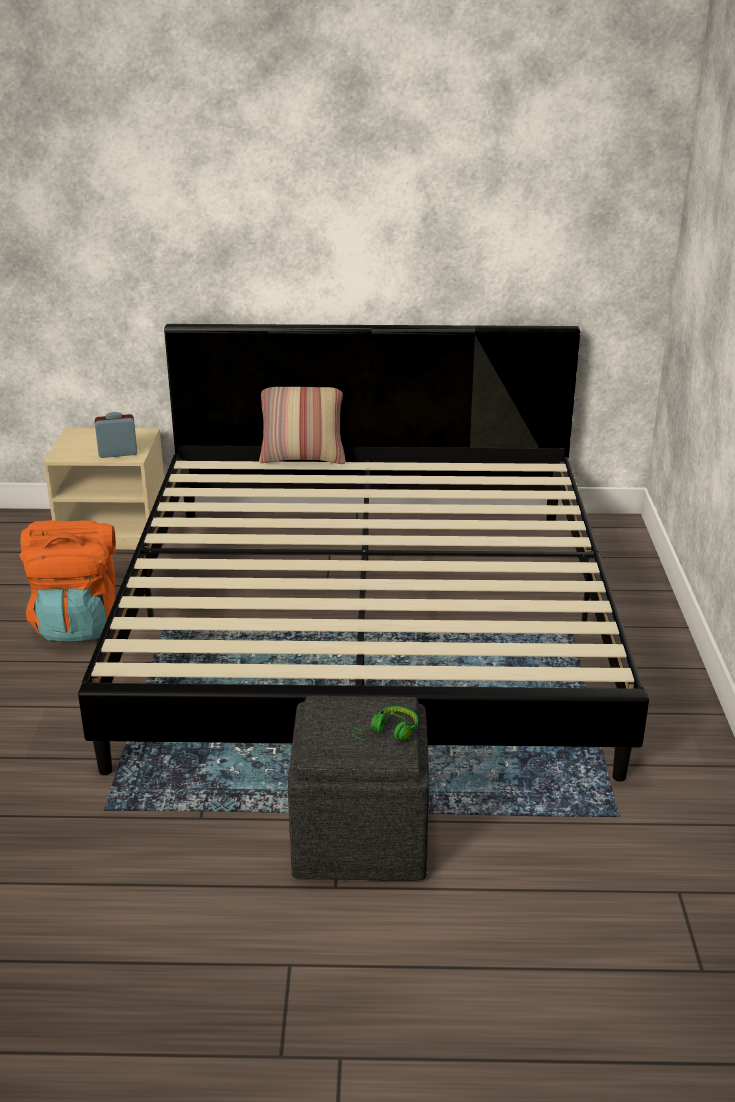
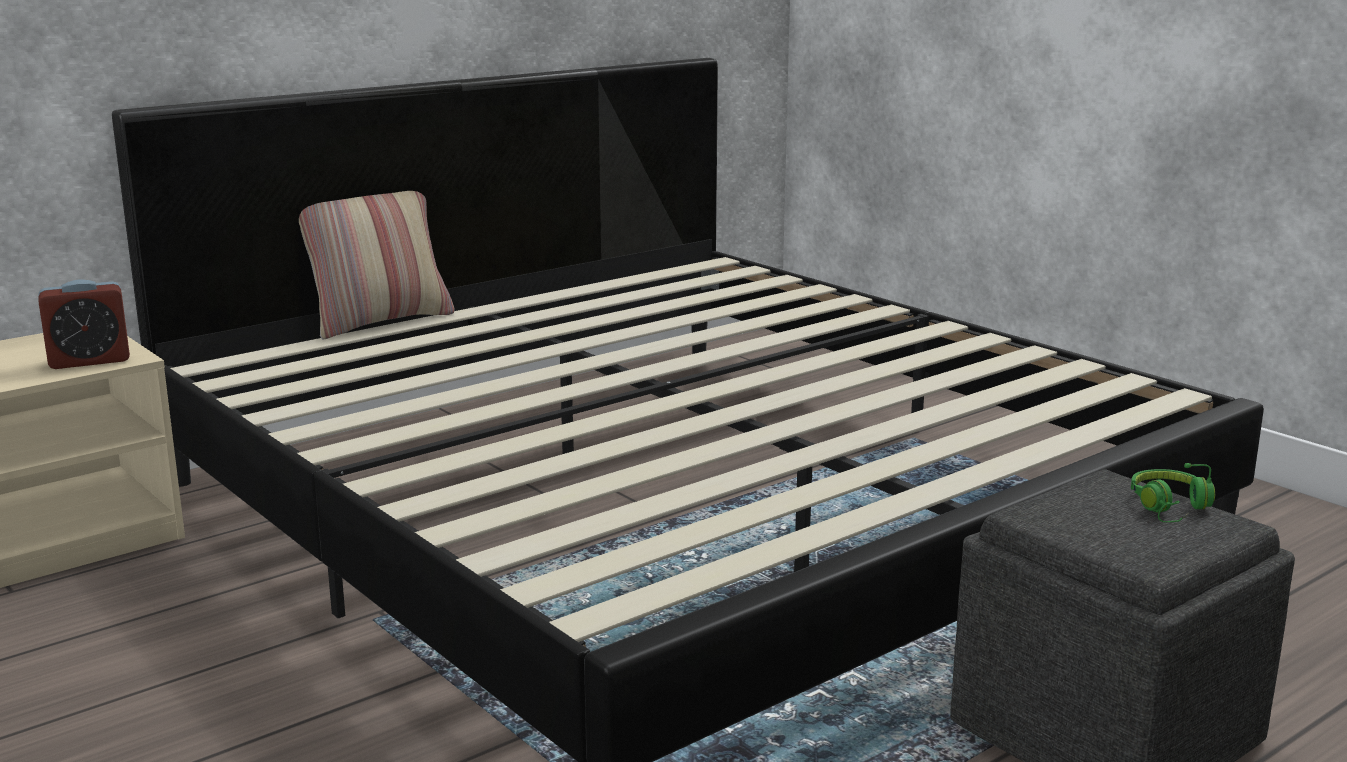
camera: 40 degrees left, 10 degrees down
orange backpack [19,520,116,641] -> none
alarm clock [95,412,137,458] -> alarm clock turned 150 degrees counterclockwise [38,280,130,369]

